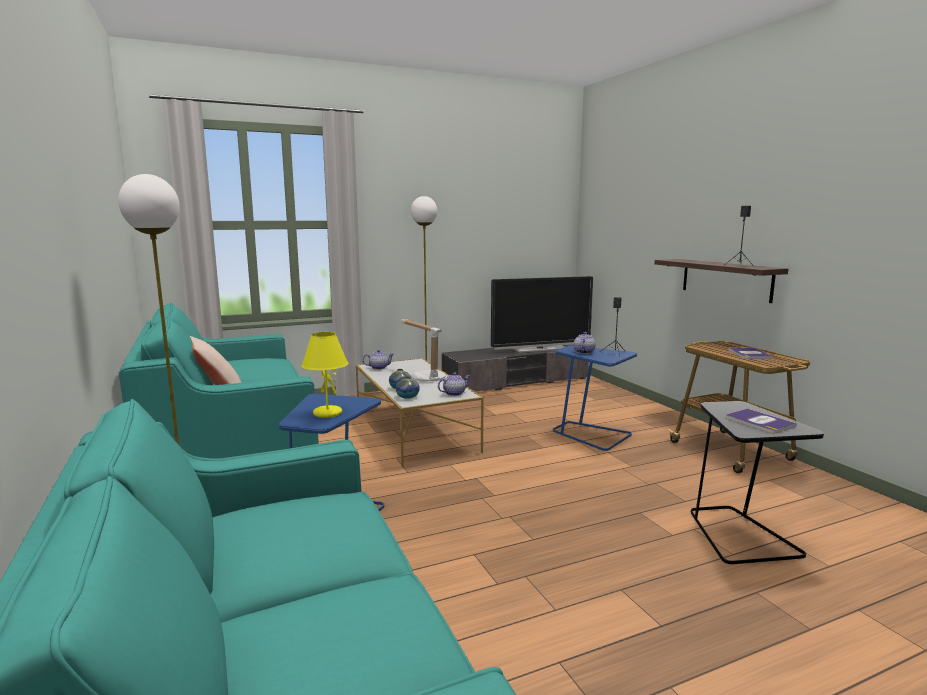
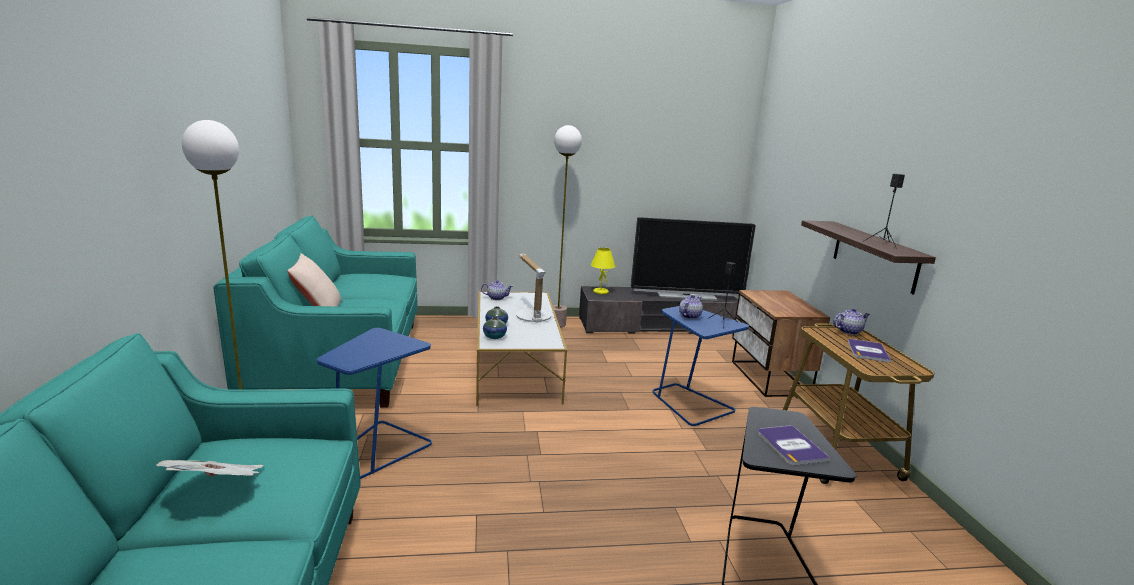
camera: 15 degrees right, 5 degrees up
yellow table lamp [302,332,348,418] -> yellow table lamp moved to [591,248,615,294]
teapot [438,373,470,396] -> teapot moved to [833,308,870,335]
none -> newspaper [156,460,263,476]
none -> nightstand [732,290,830,397]

